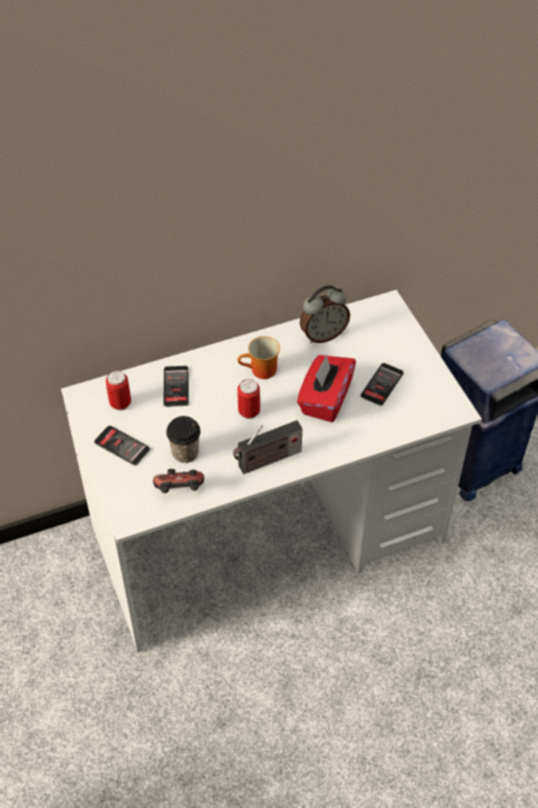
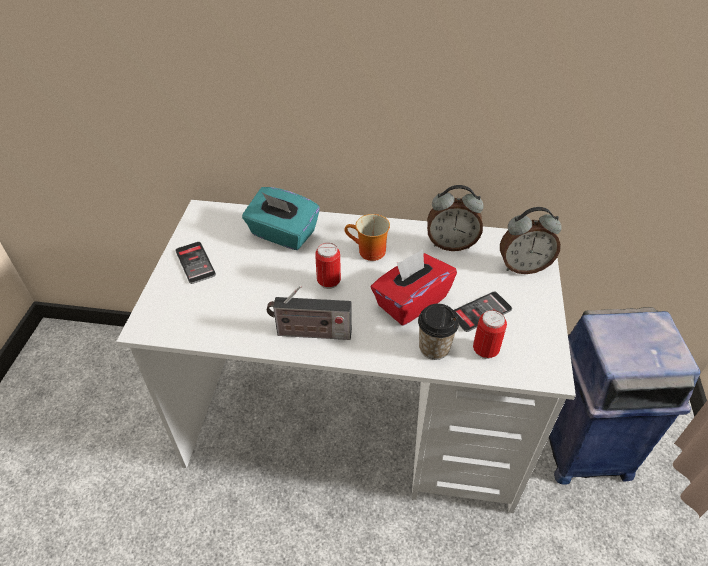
camera: 30 degrees right, 5 degrees down
can [106,371,131,411] -> can moved to [473,310,507,359]
game controller [153,469,204,493] -> none
phone [163,366,189,407] -> turquoise tissue box [242,187,320,250]
cup [166,416,201,463] -> cup moved to [418,304,459,360]
none -> alarm clock [500,207,562,274]

